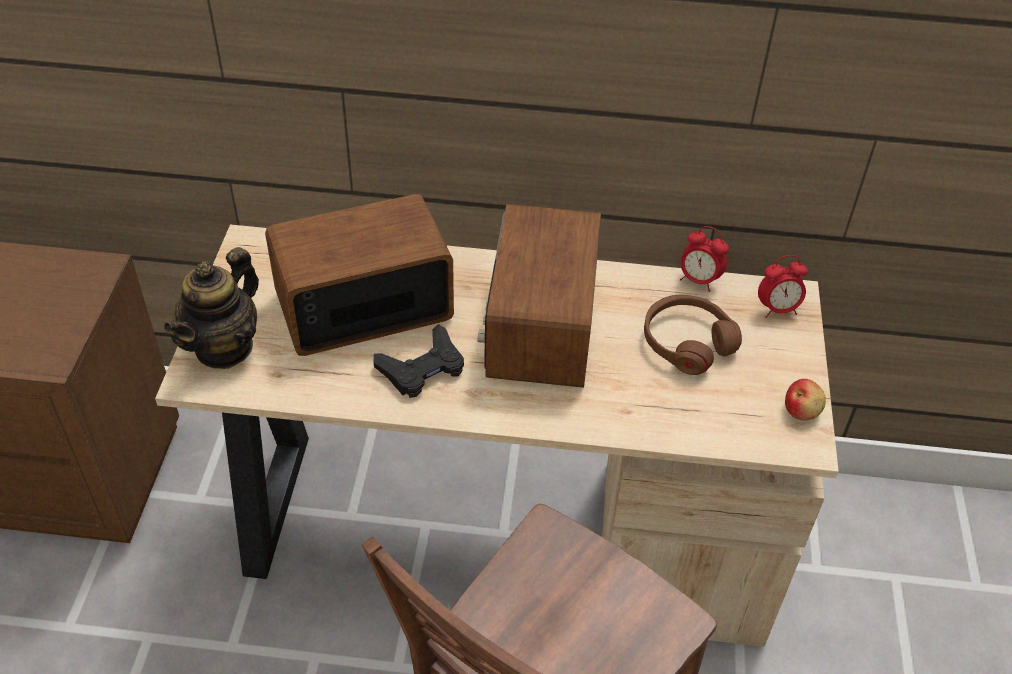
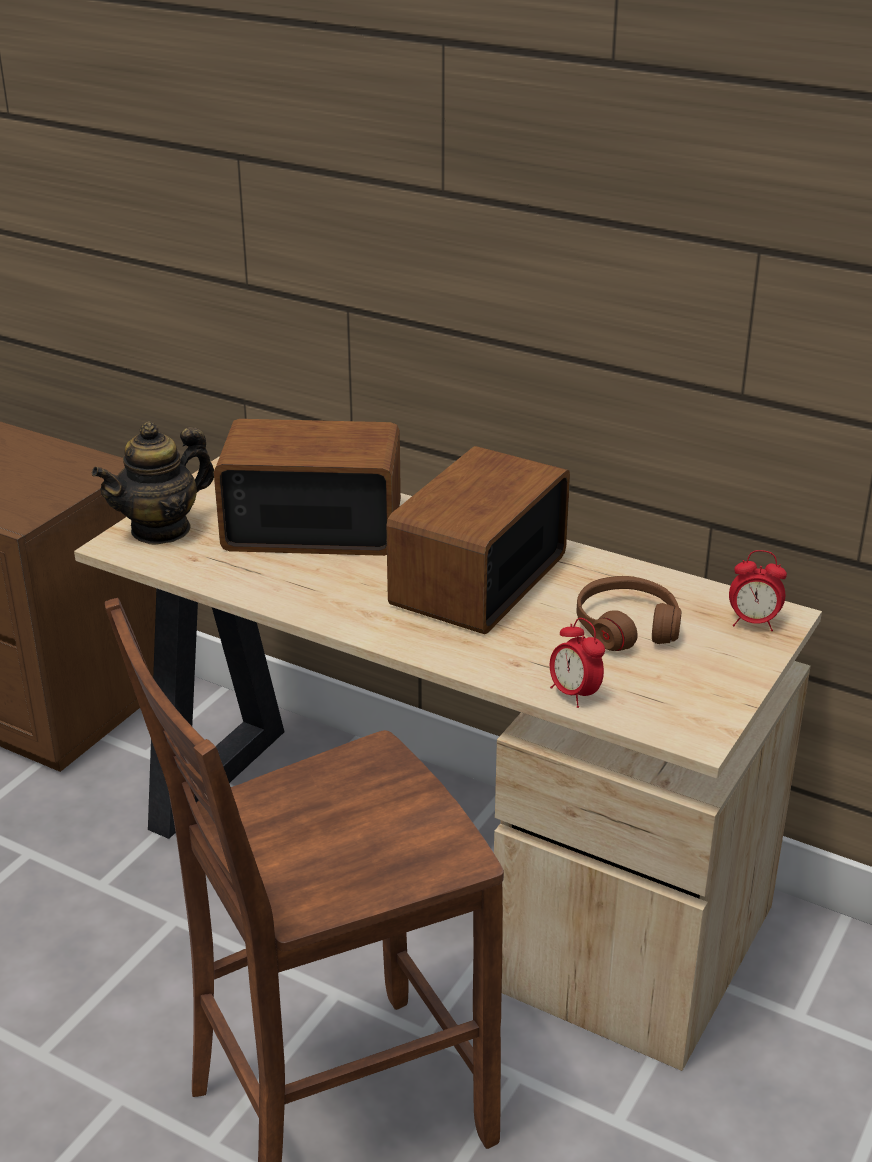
camera: 25 degrees right, 15 degrees down
black game controller [374,324,464,398] -> none
alarm clock [680,226,729,292] -> alarm clock moved to [550,618,605,708]
apple [785,379,826,420] -> none

